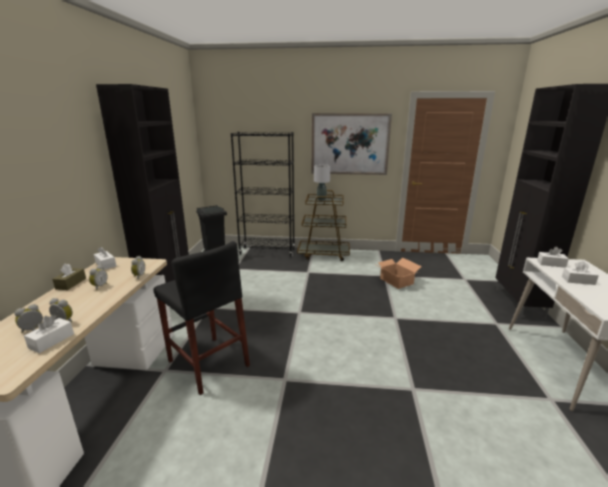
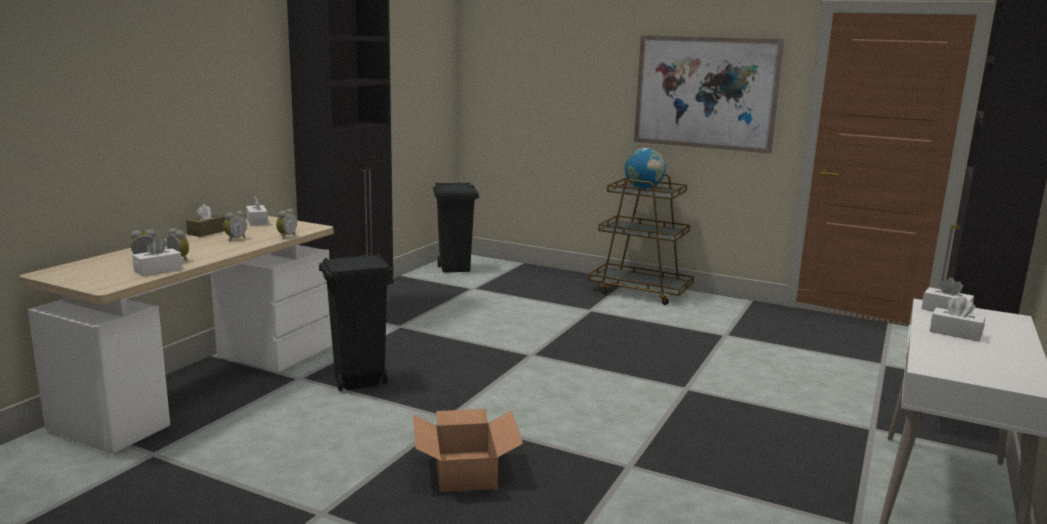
camera: 20 degrees right, 5 degrees down
black stool [154,241,250,395] -> black trash can [319,253,393,391]
black bookcase [231,132,295,257] -> none
grey table lamp [314,165,330,201] -> globe [625,148,666,189]
cardboard box [378,258,422,289] -> cardboard box moved to [413,409,523,492]

